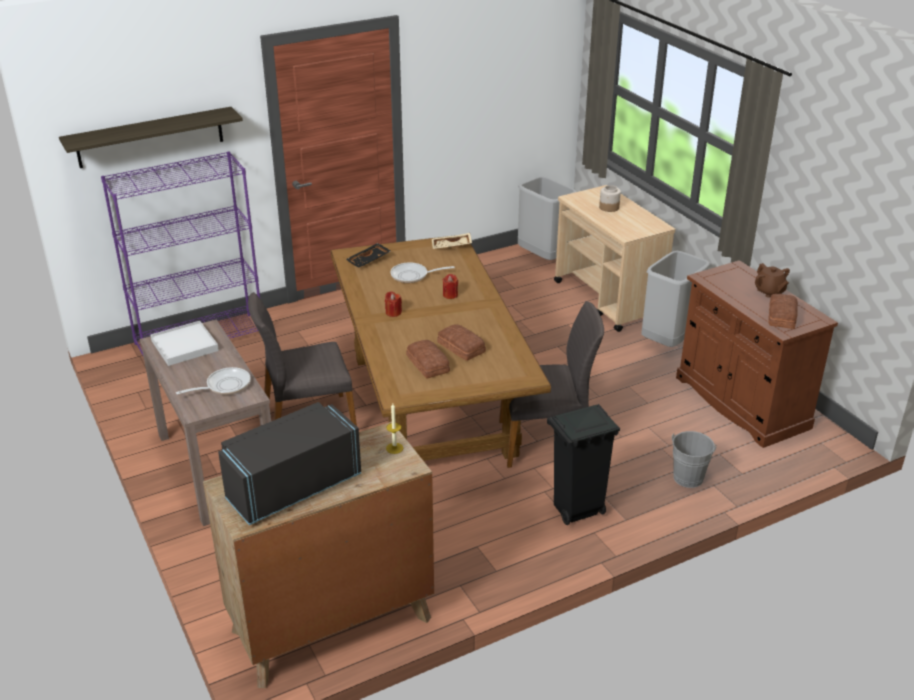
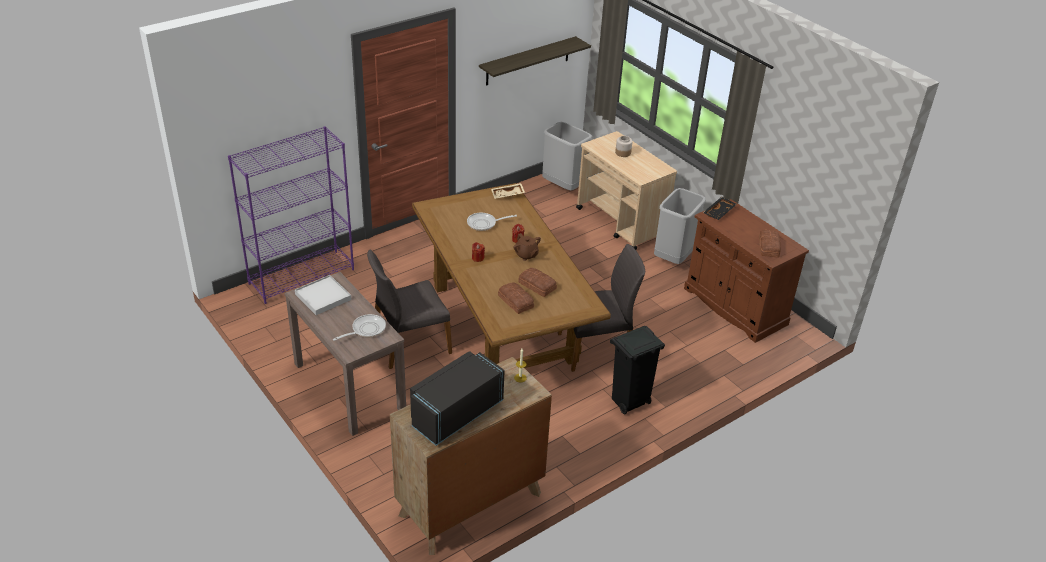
camera: 10 degrees left, 5 degrees up
shelf [59,107,243,168] -> shelf moved to [479,36,591,86]
black tray [345,243,391,267] -> black tray moved to [703,197,736,220]
grey bucket [672,431,717,488] -> none
brown teapot [755,263,790,298] -> brown teapot moved to [513,233,541,261]

